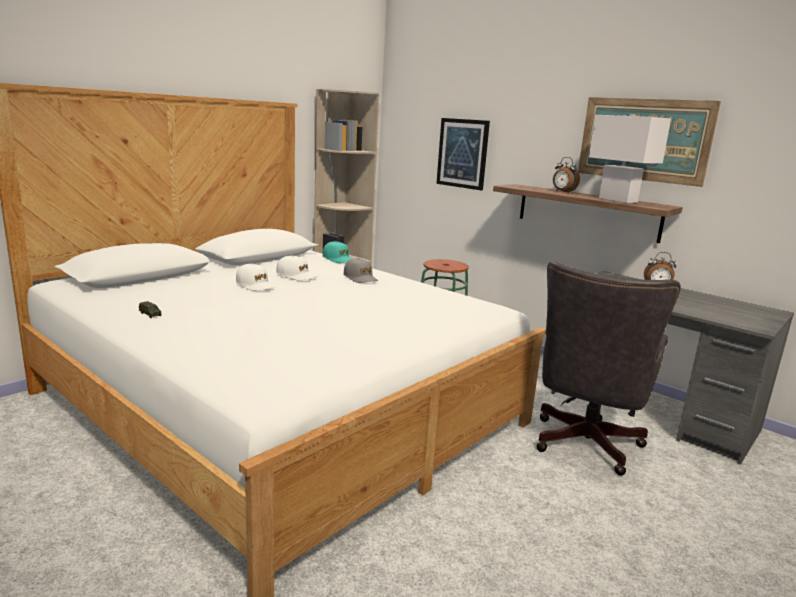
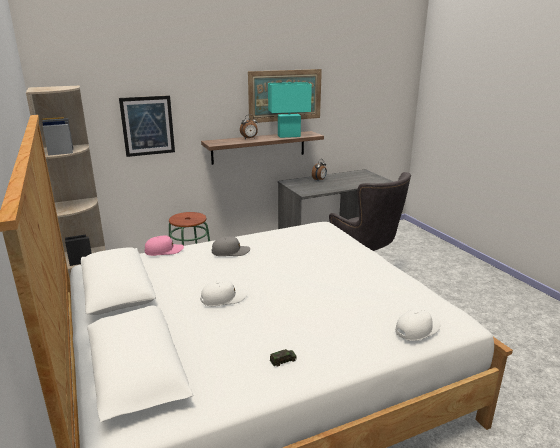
camera: 65 degrees left, 5 degrees up
white cap [276,256,317,281] -> white cap moved to [395,308,440,341]
turquoise cap [322,241,352,263] -> pink cap [144,236,184,256]
white table lamp [589,114,671,204] -> turquoise table lamp [268,82,312,138]

